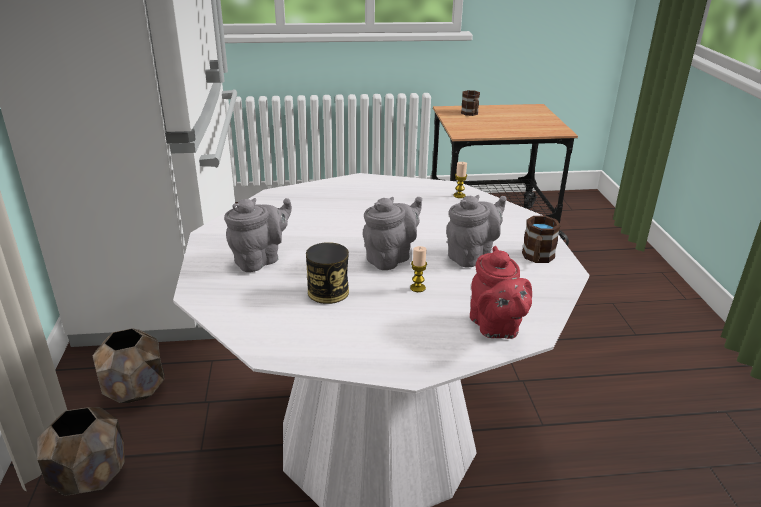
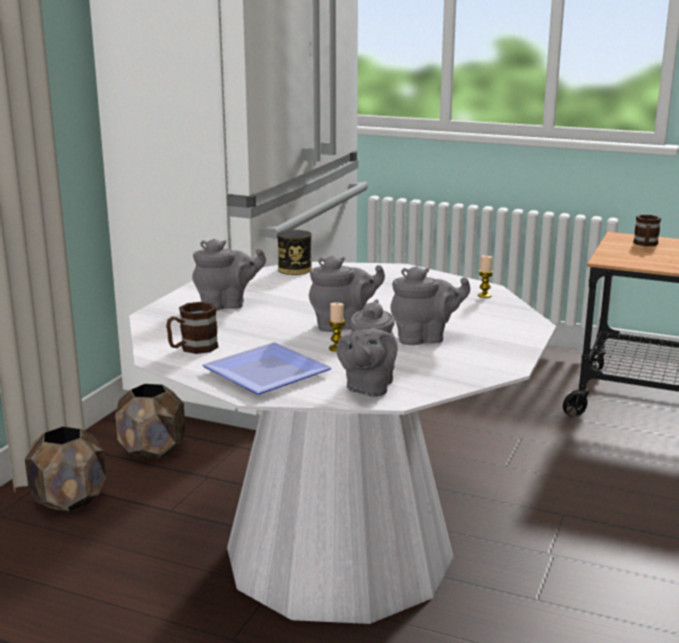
camera: 30 degrees right, 10 degrees down
can [306,242,349,304] -> can moved to [277,230,312,275]
red teapot [470,246,532,339] -> grey teapot [337,299,398,397]
brown mug [522,216,561,263] -> brown mug moved to [166,302,218,354]
none -> plate [202,342,332,394]

